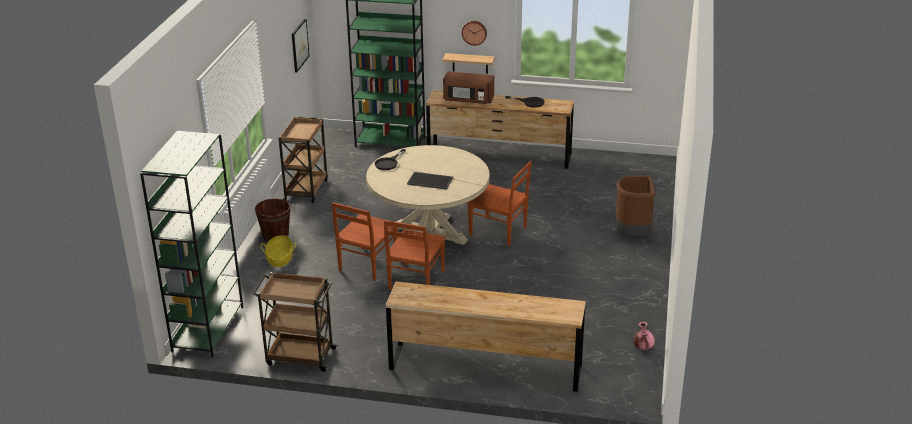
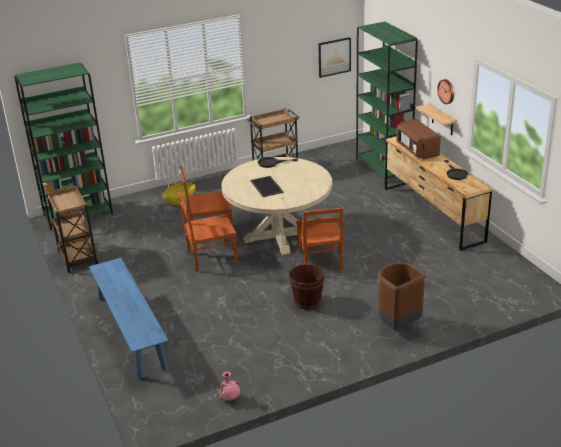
camera: 55 degrees right, 0 degrees up
brown bucket [255,198,291,242] -> brown bucket moved to [289,264,325,310]
brown dresser [386,281,586,392] -> blue bench [89,258,169,379]

